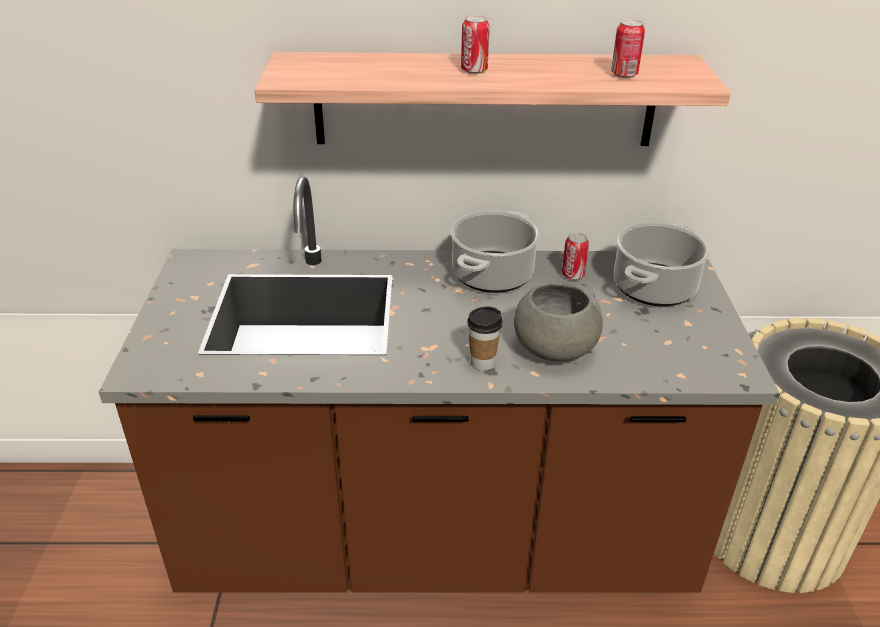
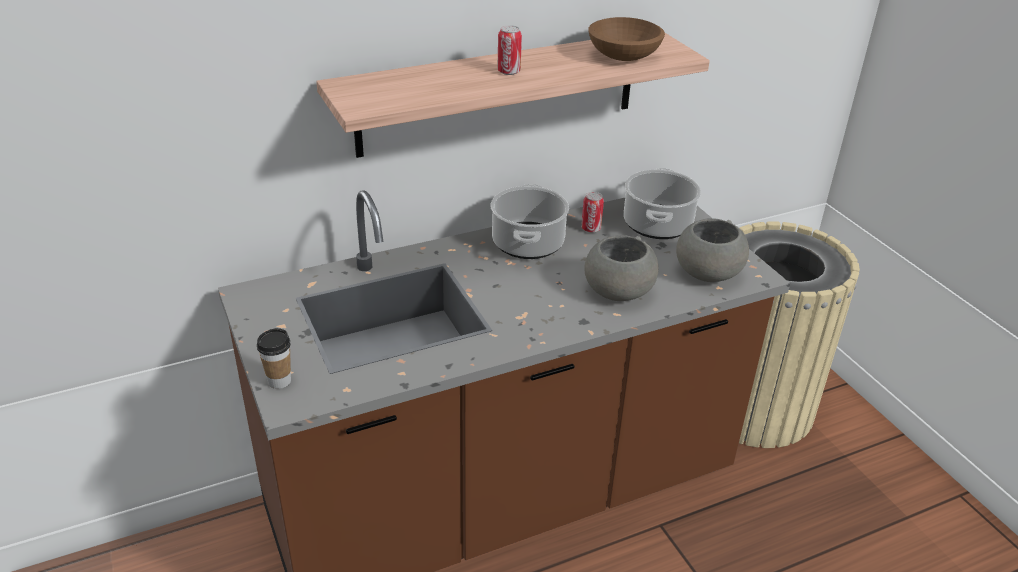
camera: 25 degrees left, 0 degrees up
cup [467,307,502,371] -> cup moved to [257,328,291,389]
can [611,19,645,78] -> brown bowl [588,17,665,61]
none -> grey bowl [676,218,749,282]

